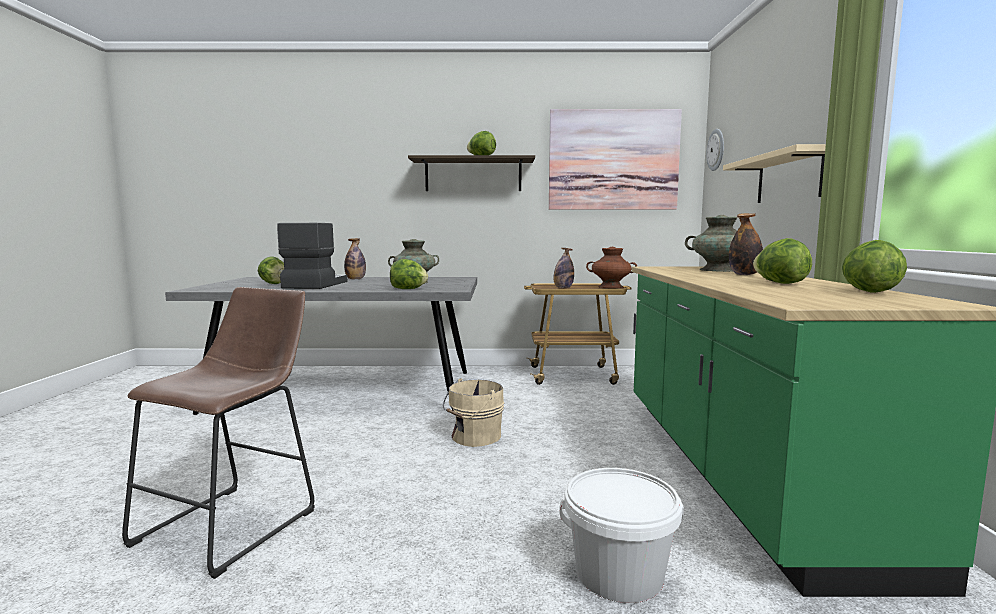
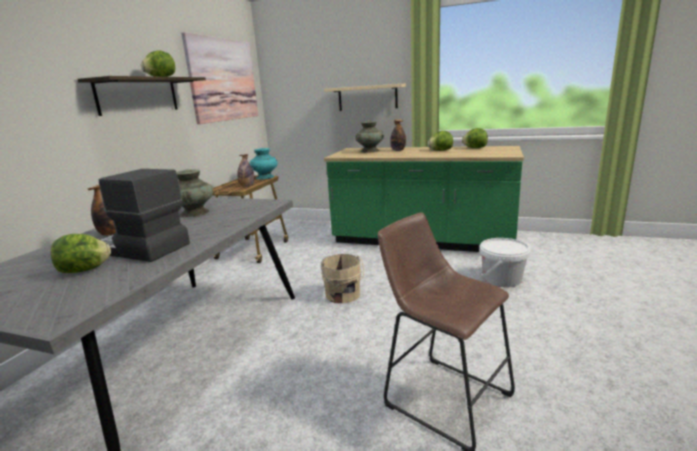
camera: 70 degrees left, 10 degrees up
lettuce [390,259,428,289] -> none
brown vase [586,247,637,288] -> turquoise vase [249,148,278,179]
wall clock [706,129,724,171] -> none

